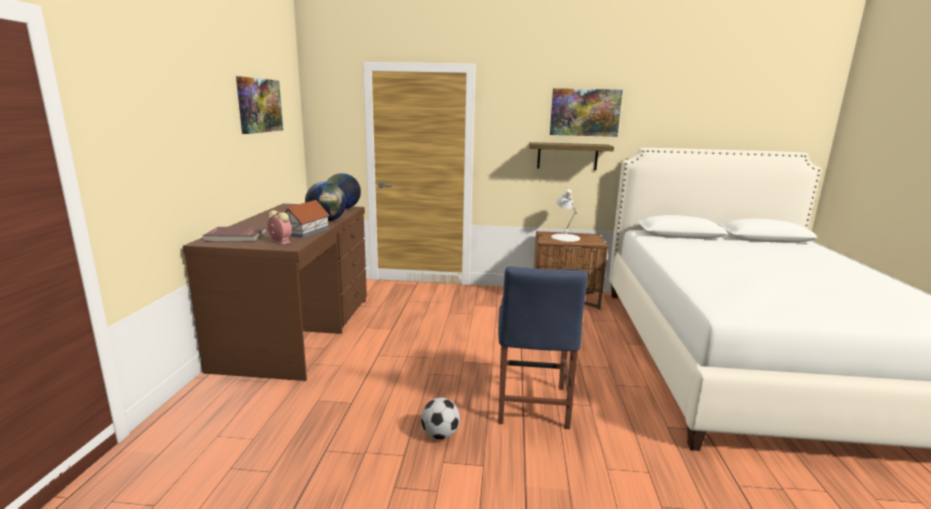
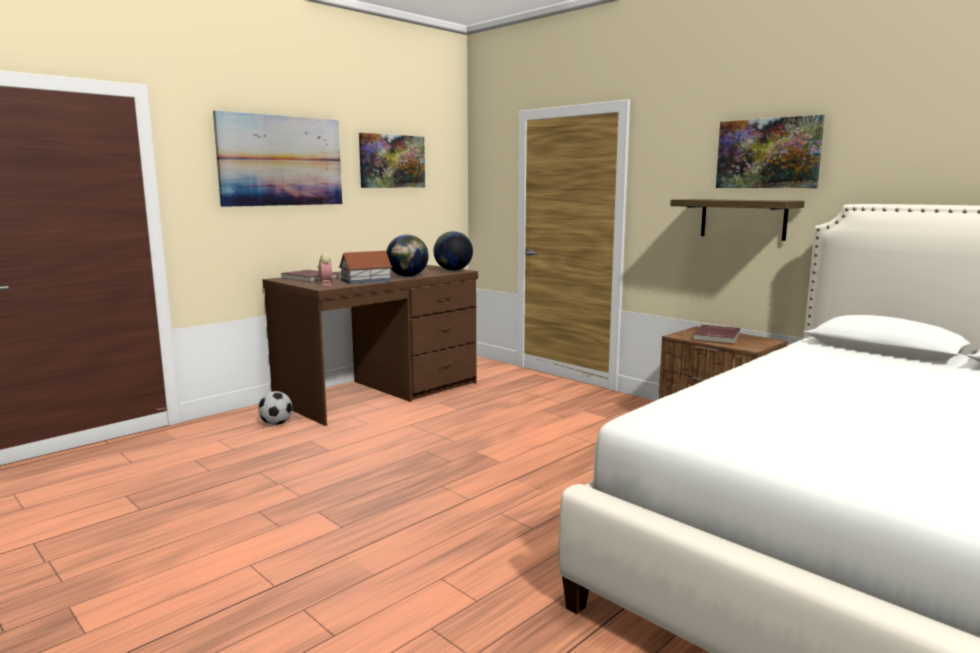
camera: 40 degrees right, 5 degrees down
football [421,397,460,439] -> football moved to [258,391,292,425]
blue chair [498,266,588,429] -> none
white table lamp [551,189,580,242] -> red book [692,325,741,344]
none -> picture [213,111,342,207]

